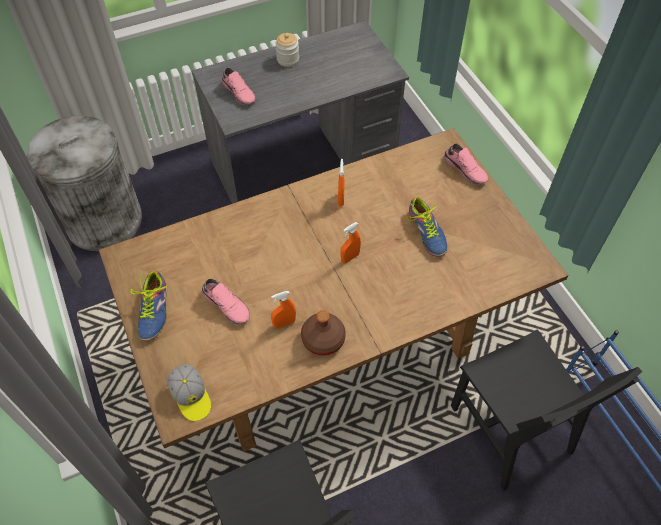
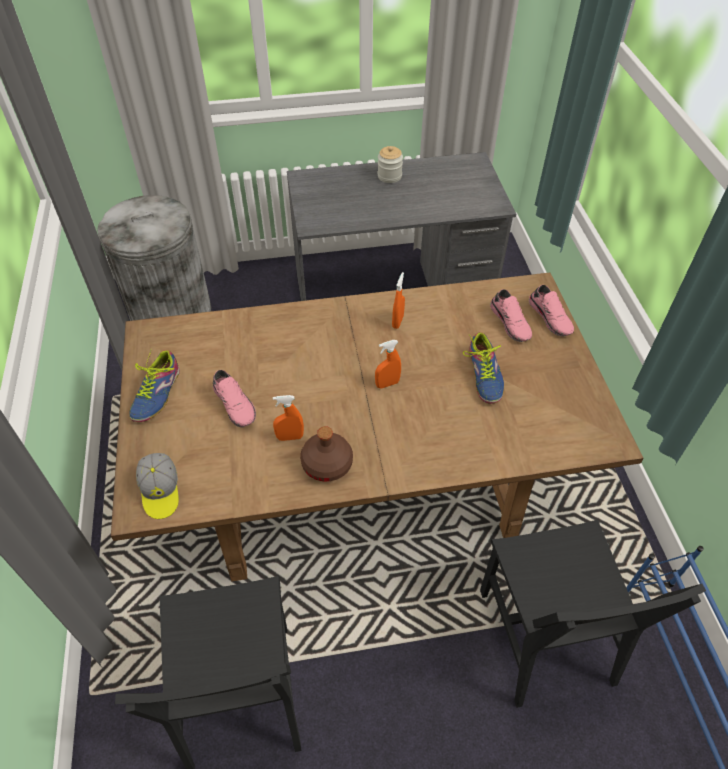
camera: 15 degrees right, 5 degrees down
pink shoe [222,68,256,105] -> pink shoe moved to [490,289,532,342]

